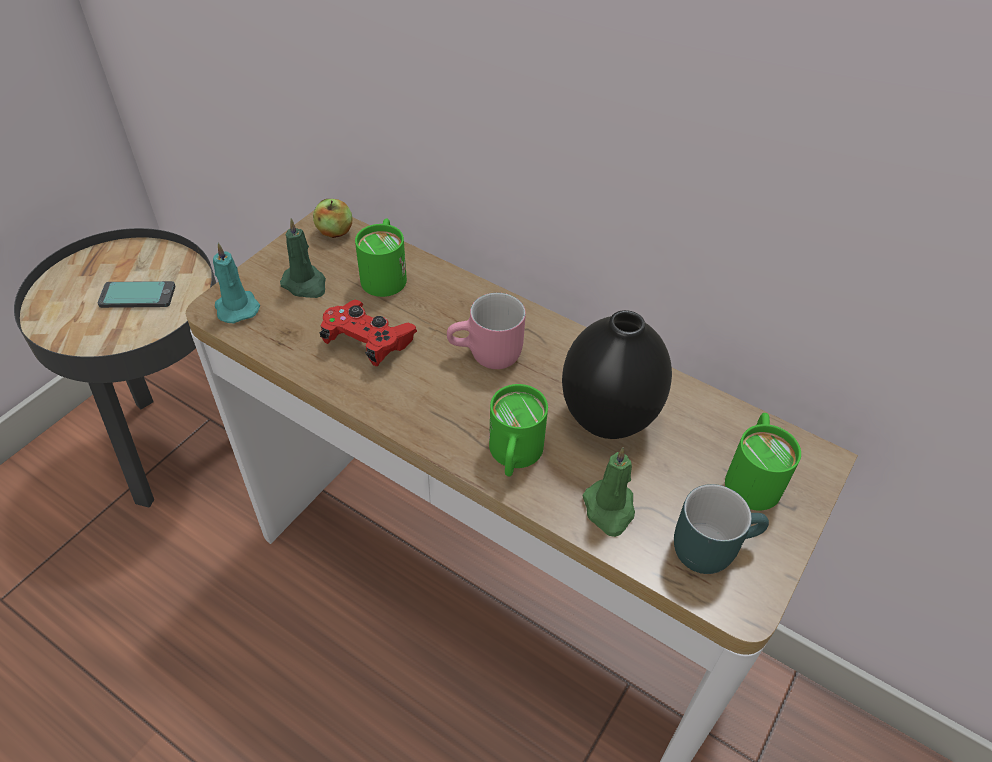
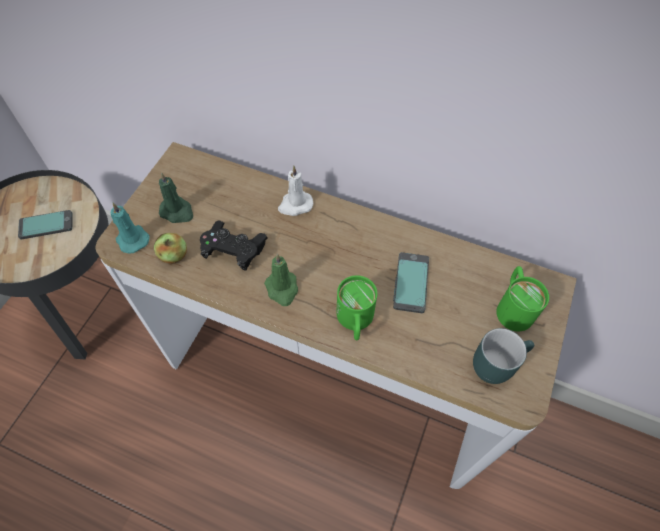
camera: 10 degrees left, 10 degrees up
apple [313,199,353,238] -> apple moved to [154,233,187,263]
red game controller [320,300,417,366] -> black game controller [200,221,268,271]
green mug [355,218,407,297] -> none
pink mug [447,293,526,369] -> none
black vase [562,310,672,439] -> phone [393,252,429,313]
green candle [583,447,635,537] -> green candle moved to [264,254,298,306]
none -> white candle [278,166,313,216]

